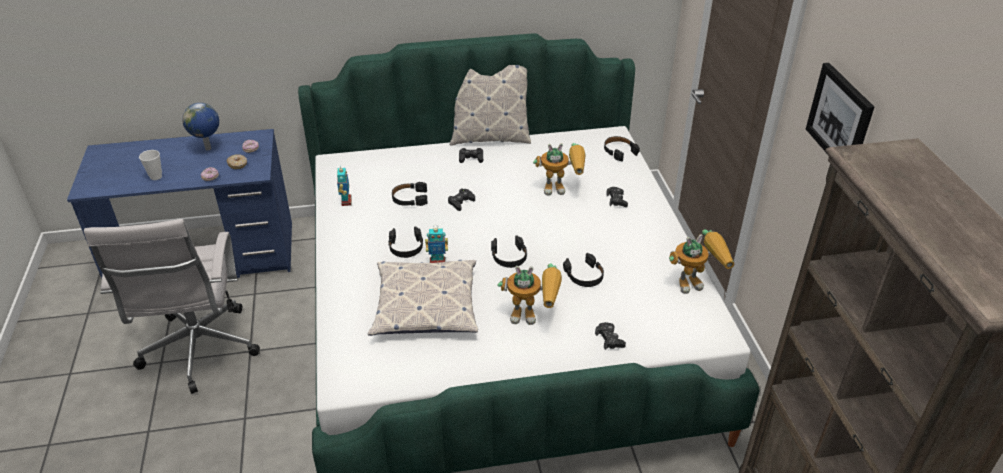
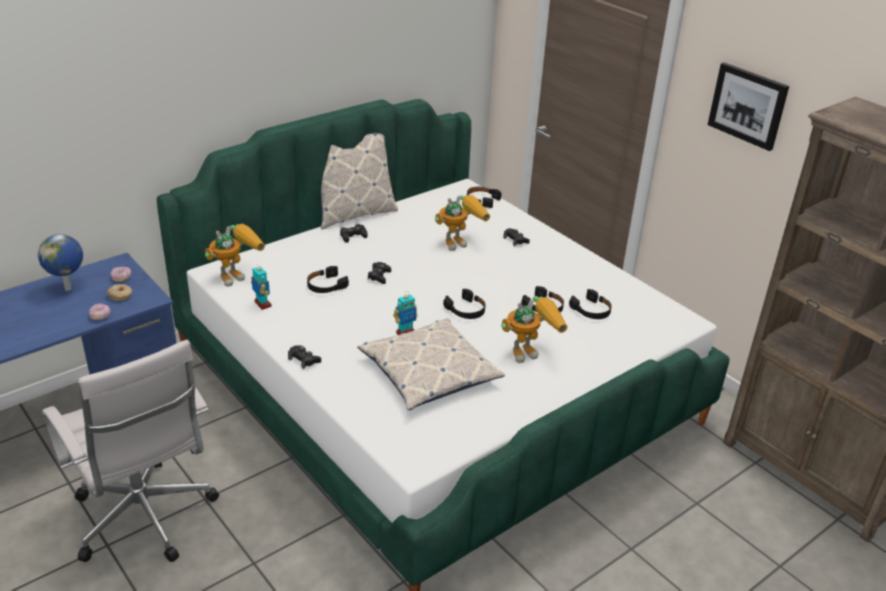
camera: 30 degrees left, 5 degrees down
cup [139,150,162,180] -> none
black headphones [388,226,423,258] -> black headphones moved to [569,289,612,319]
black game controller [595,322,626,350] -> black game controller moved to [288,345,321,369]
toy robot [669,229,734,294] -> toy robot moved to [205,224,265,287]

